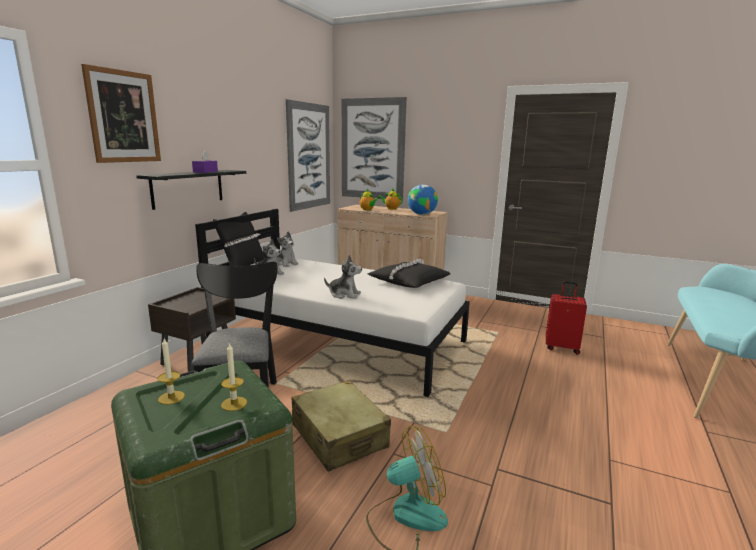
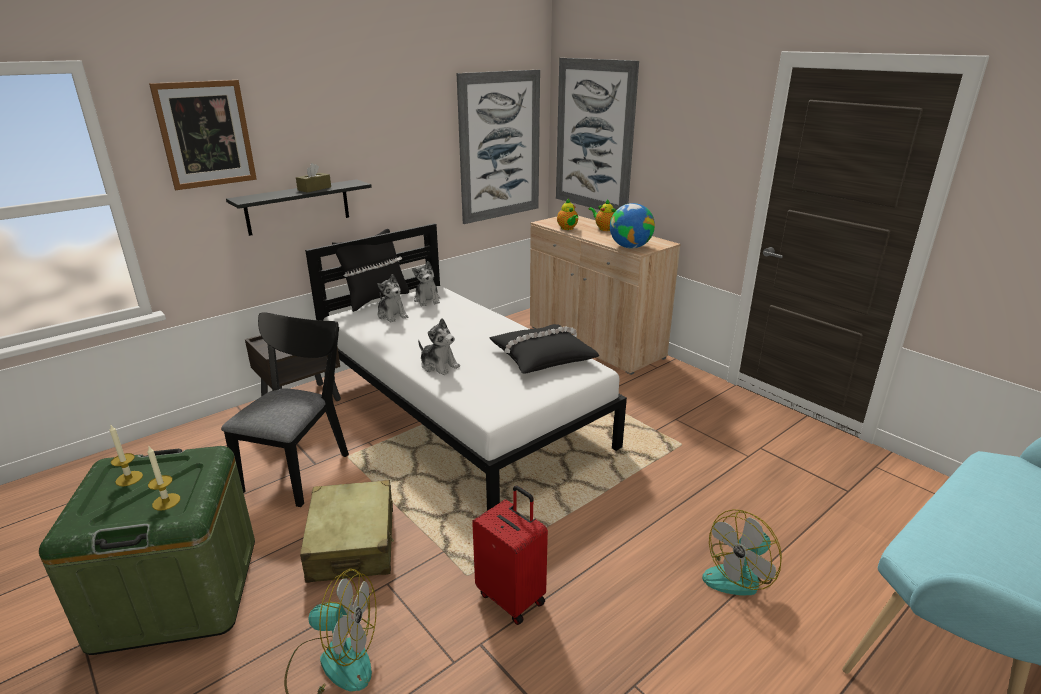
camera: 25 degrees right, 10 degrees up
purple tissue box [192,150,218,173] -> brown tissue box [296,163,331,193]
red suitcase [546,281,587,354] -> red suitcase moved to [472,486,548,625]
none -> fan [702,509,782,595]

